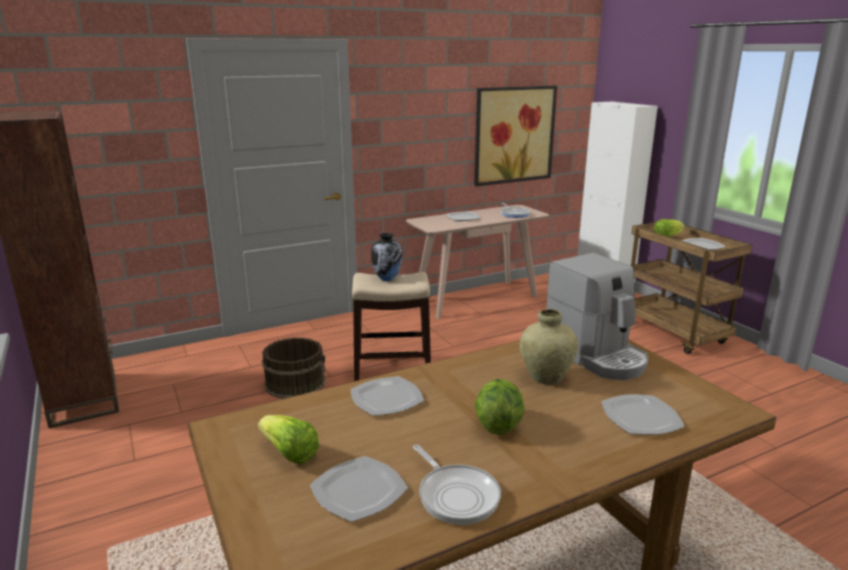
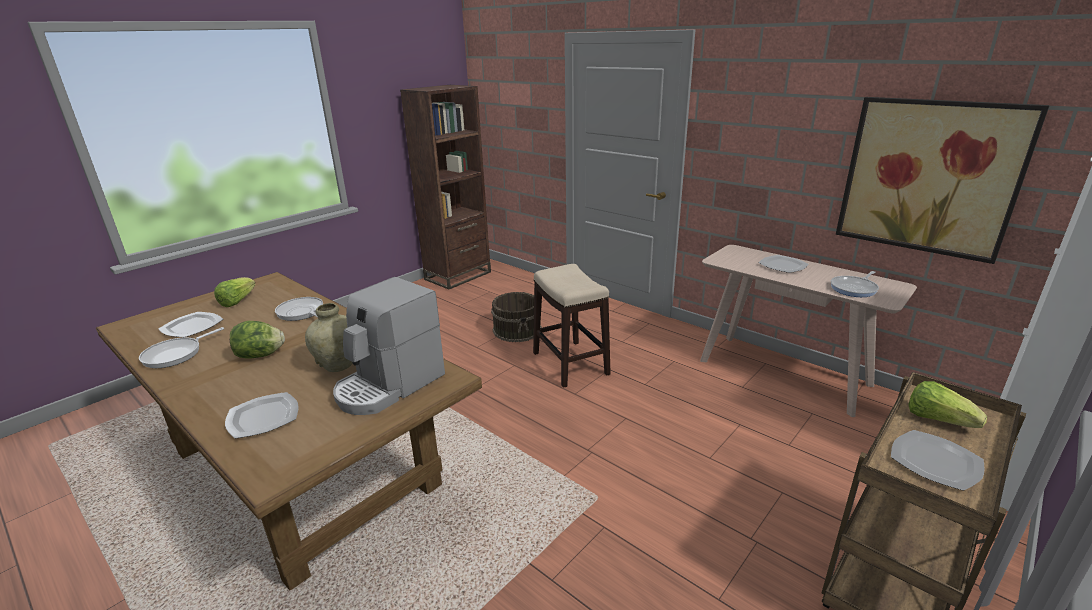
camera: 70 degrees right, 5 degrees up
plate [350,376,424,416] -> frying pan [275,297,323,321]
vase [371,233,403,281] -> none

